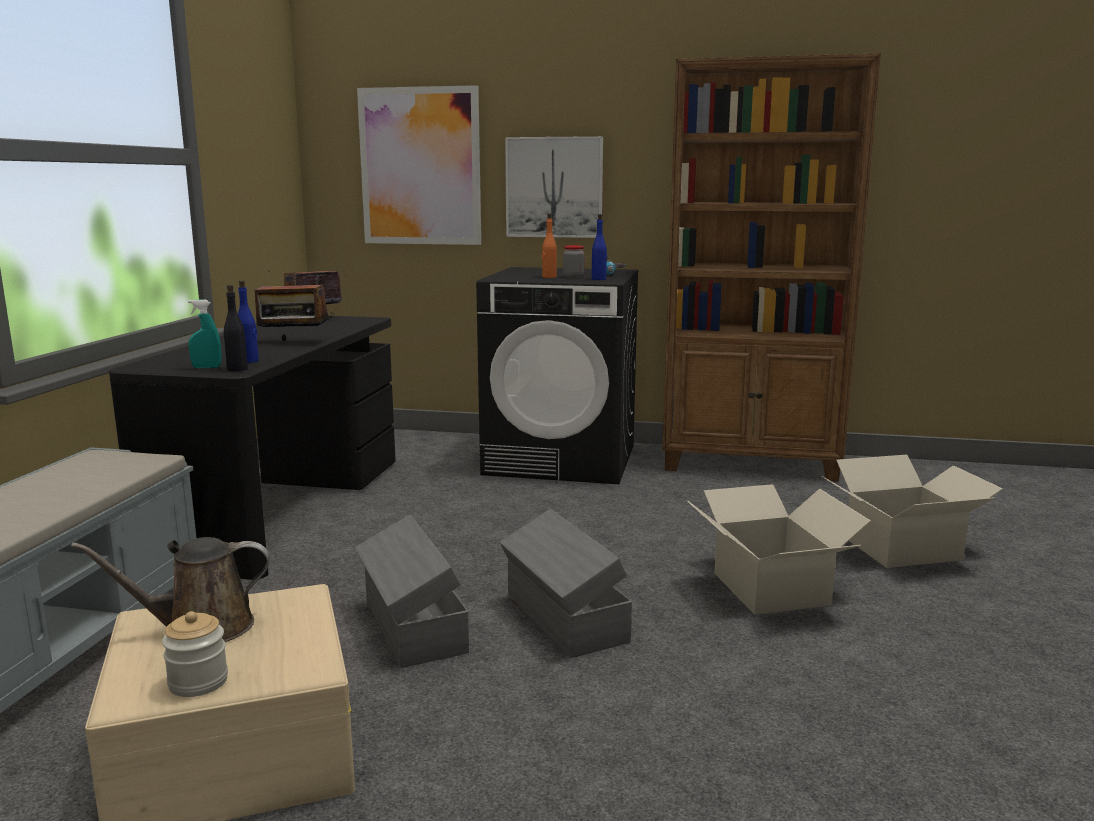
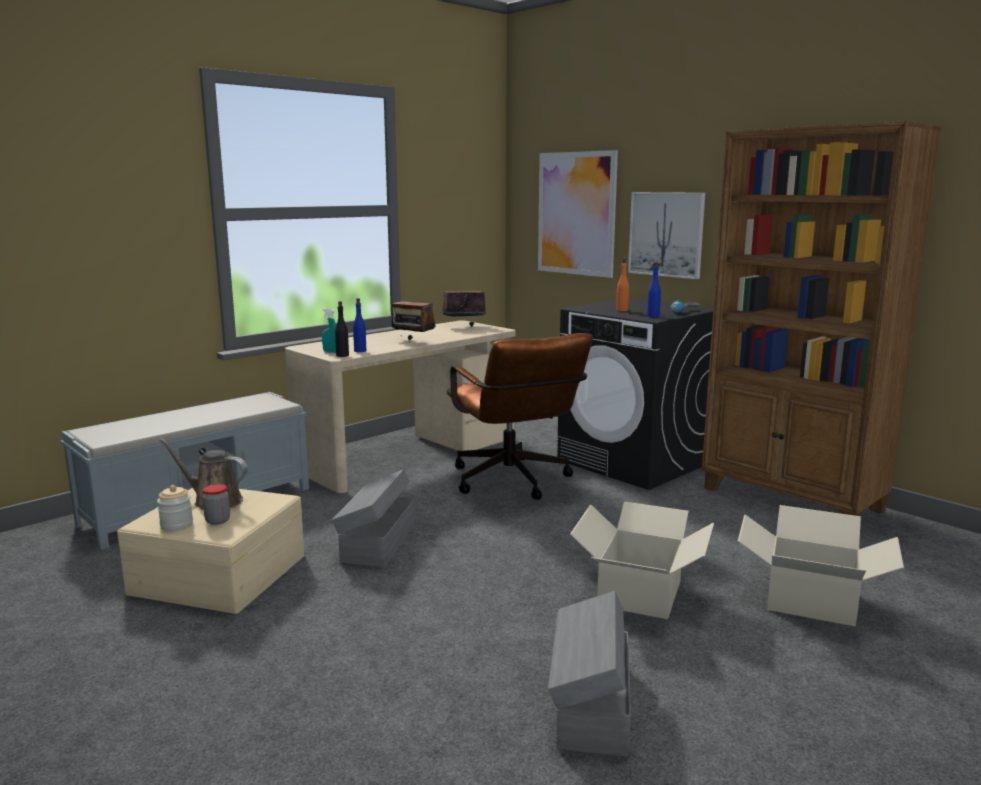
camera: 35 degrees right, 0 degrees up
black desk [109,316,396,580] -> beige desk [285,320,516,493]
grey storage box [500,509,632,658] -> grey storage box moved to [548,591,631,757]
jar [563,245,585,279] -> jar moved to [202,484,230,525]
none -> brown office chair [446,333,593,500]

